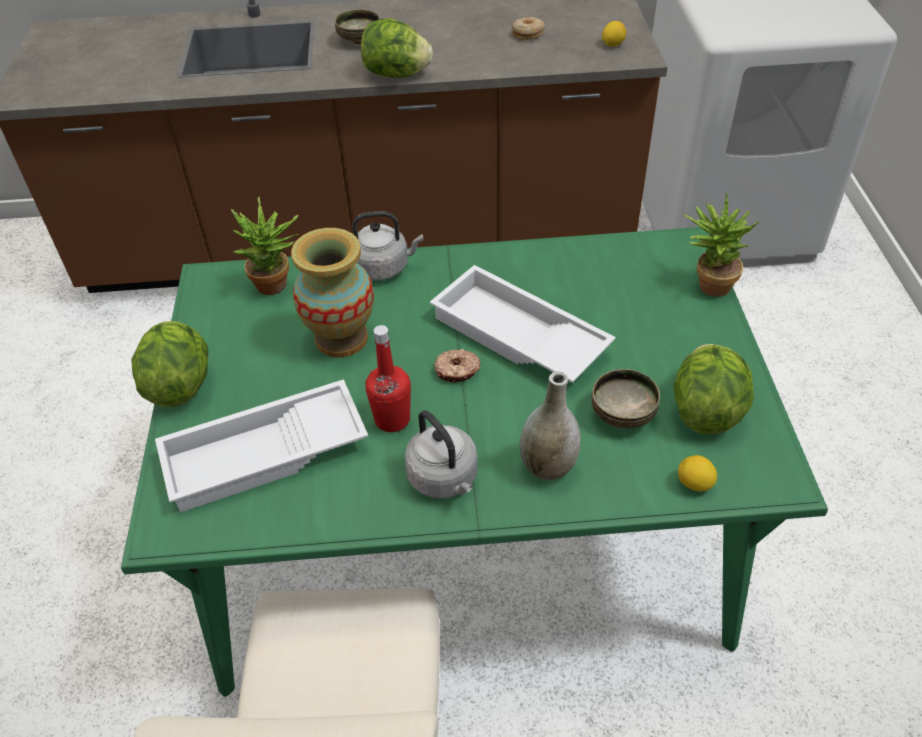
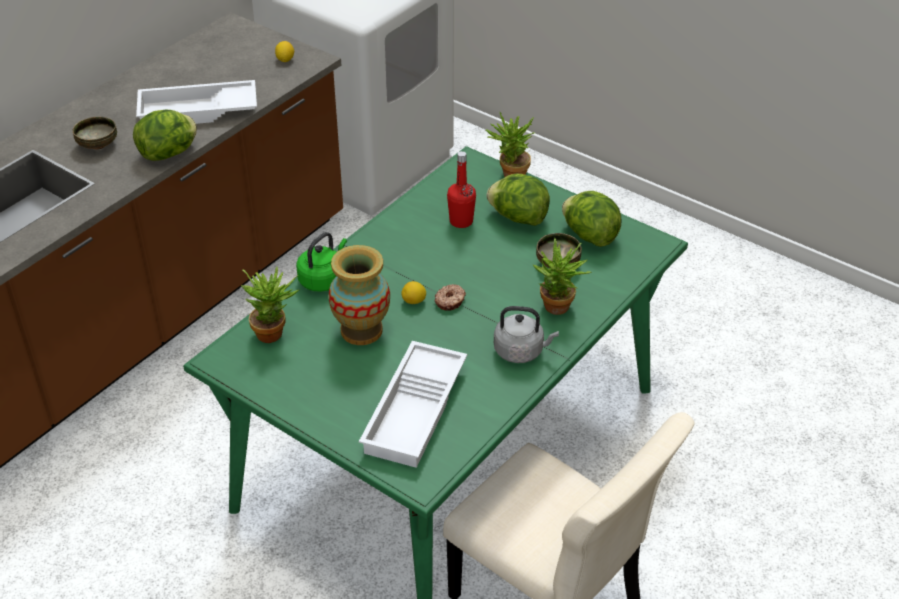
camera: 50 degrees left, 5 degrees down
lettuce [131,321,208,407] -> lettuce moved to [486,173,550,226]
grey kettle [352,211,424,280] -> green kettle [296,232,347,292]
red bottle [365,325,411,432] -> red bottle moved to [447,151,476,228]
white tray [430,265,616,383] -> white tray moved to [136,80,257,124]
donut [512,17,545,40] -> none
grey vase [520,371,581,480] -> potted plant [533,238,592,315]
lemon [678,455,717,492] -> lemon moved to [401,281,426,304]

